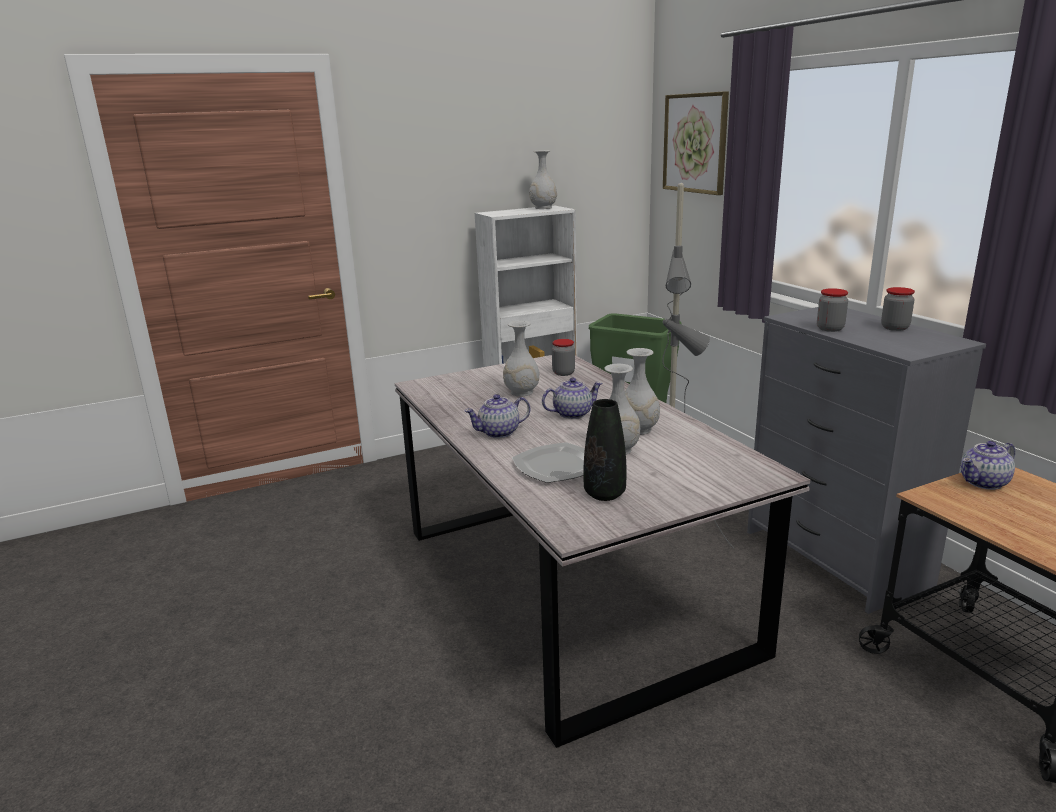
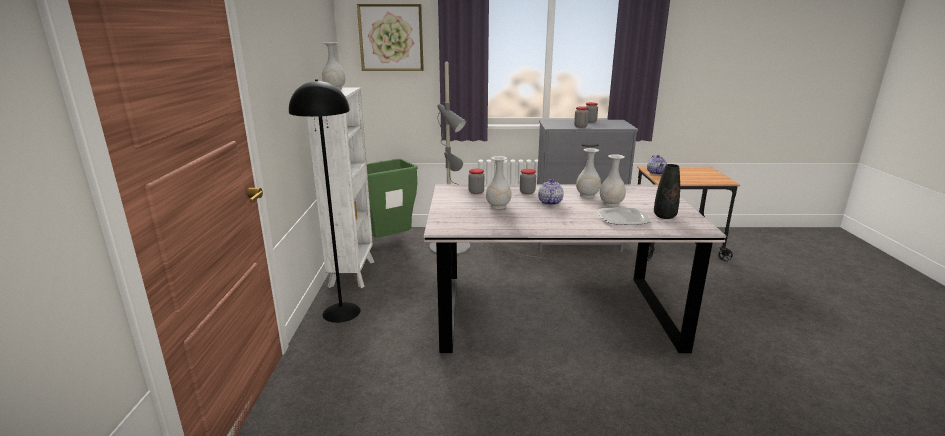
camera: 65 degrees left, 0 degrees up
teapot [465,394,530,438] -> none
none -> black floor lamp [289,79,361,323]
none -> jar [520,169,536,194]

